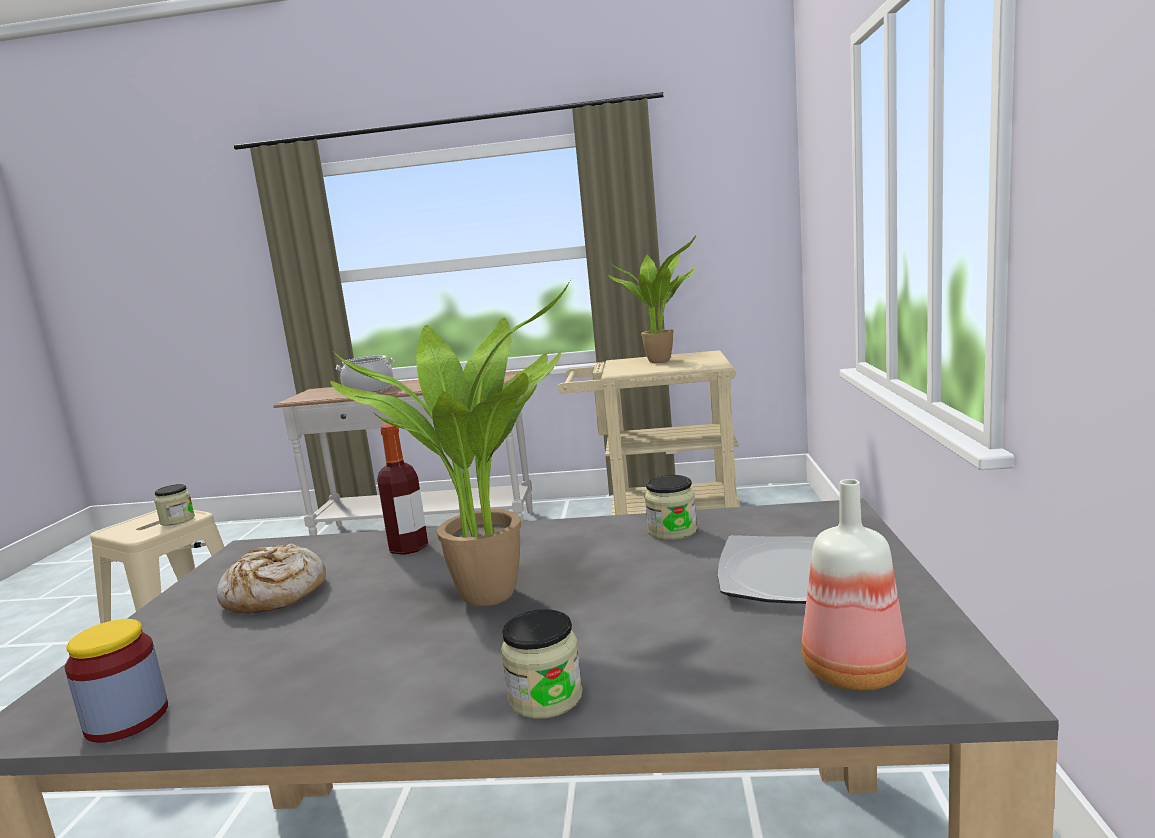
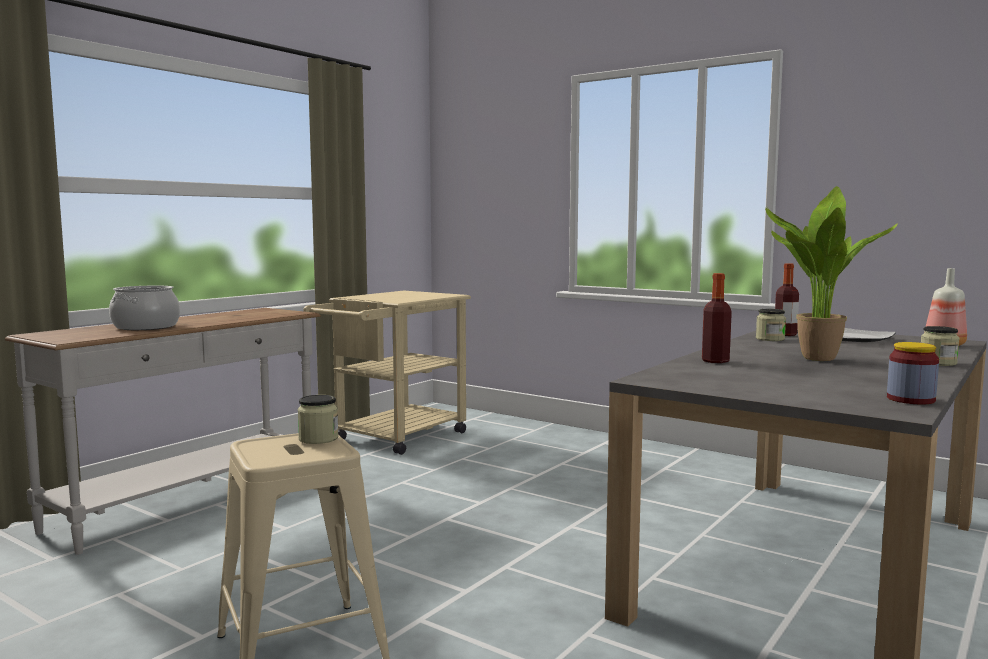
camera: 60 degrees left, 5 degrees down
bread [216,543,326,614] -> none
potted plant [608,235,696,363] -> none
none -> bottle [775,263,799,336]

